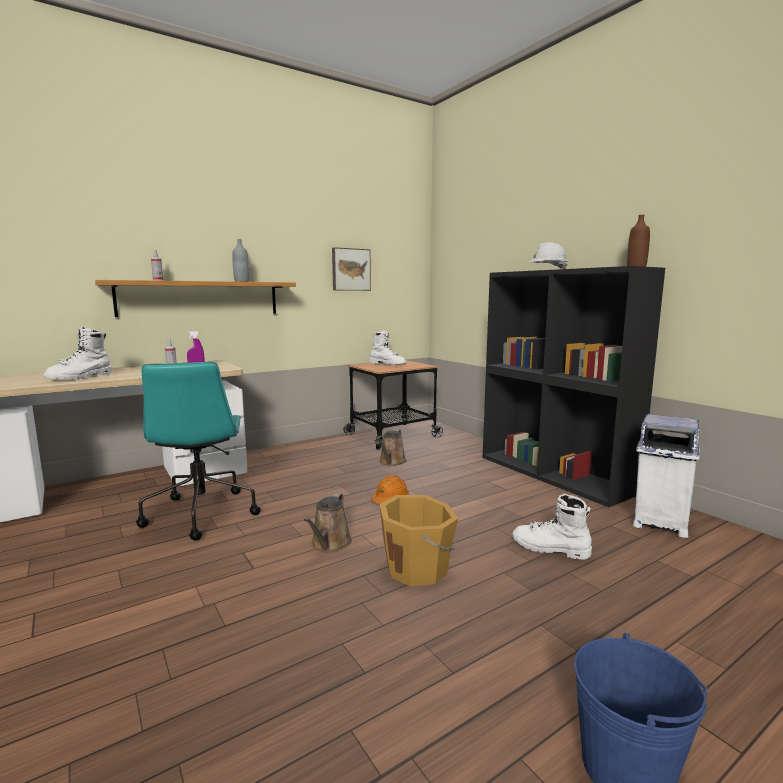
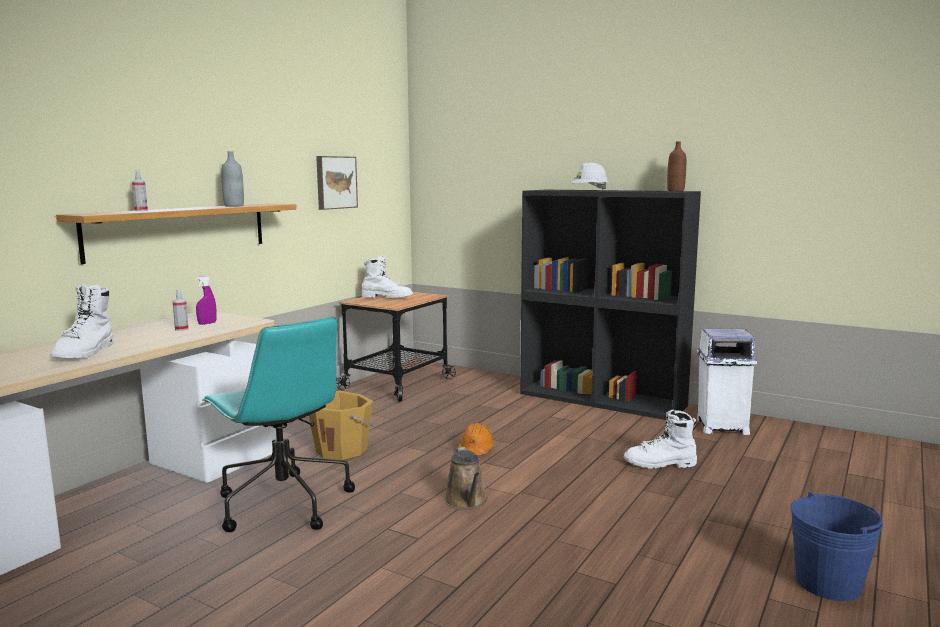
camera: 25 degrees left, 0 degrees up
brown watering can [377,430,406,466] -> none
orange bucket [380,495,458,587] -> orange bucket moved to [309,391,373,460]

